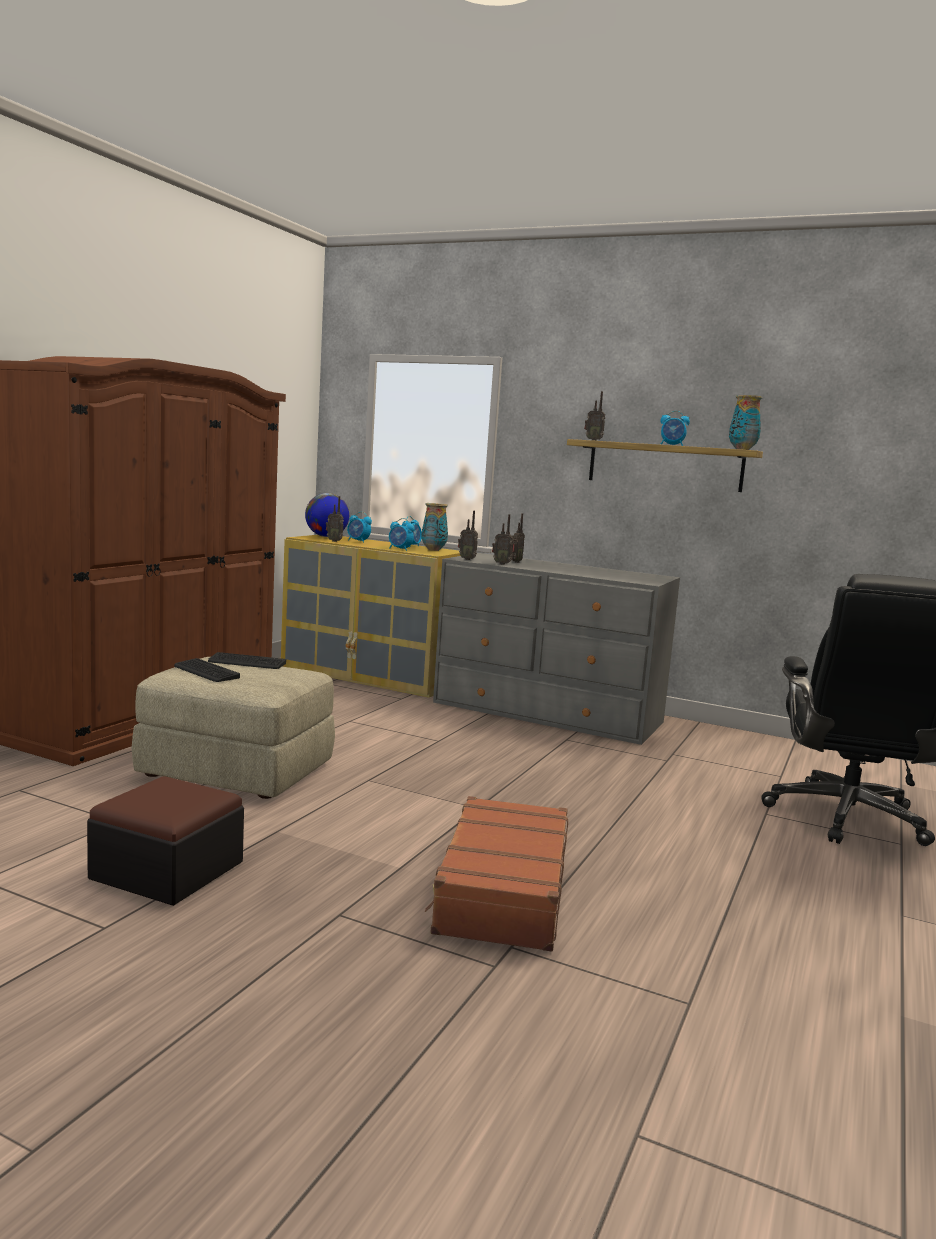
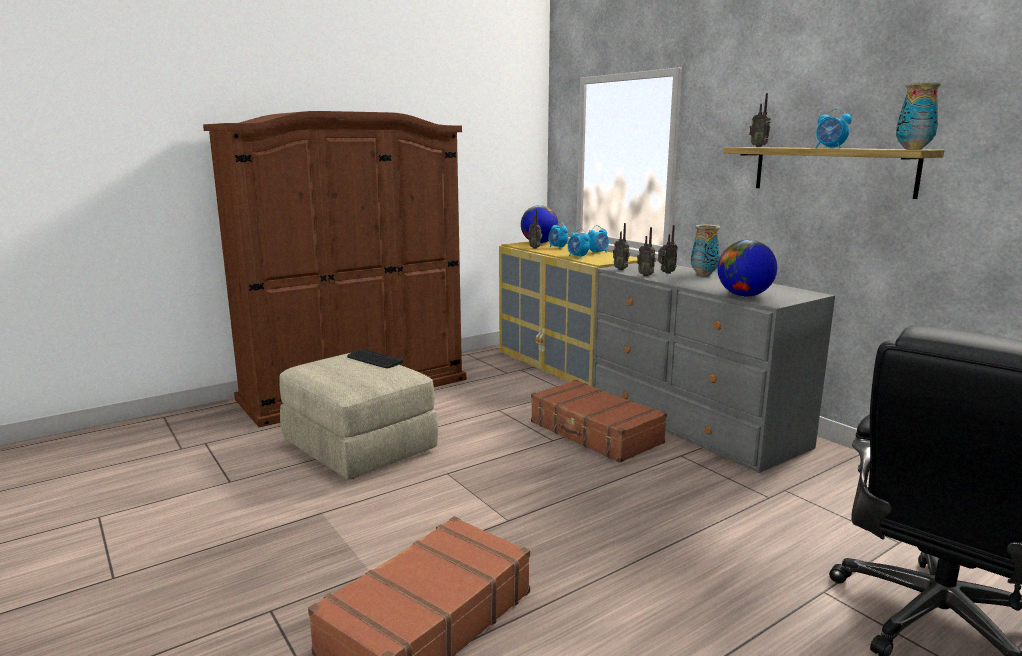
camera: 30 degrees right, 5 degrees up
ottoman [87,776,244,906] -> none
keyboard [174,658,240,682] -> none
vase [421,503,448,551] -> vase moved to [691,225,720,276]
none -> brown suitcase [531,380,667,463]
none -> globe [717,240,777,297]

